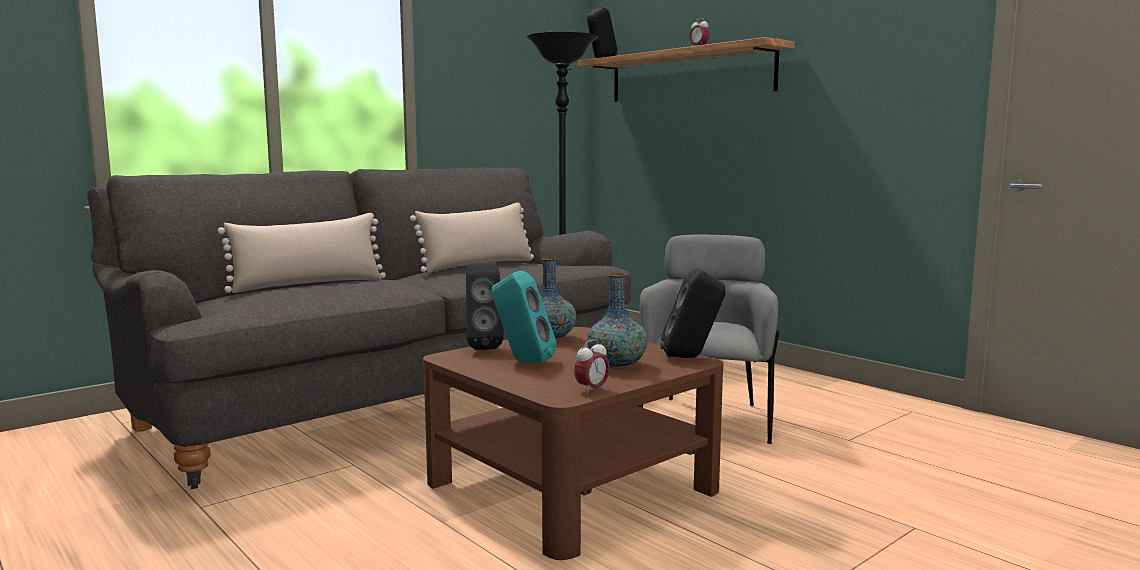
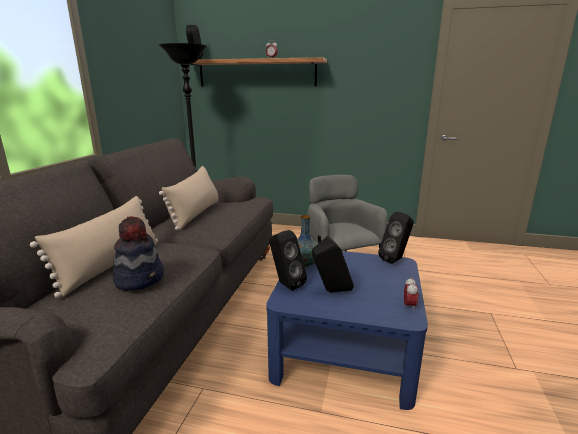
camera: 35 degrees left, 10 degrees up
brown coffee table [423,327,724,560] -> blue coffee table [266,251,428,410]
turquoise speaker [492,271,557,363] -> black speaker [312,236,354,293]
vase [587,273,648,369] -> none
none -> hat [113,216,164,291]

